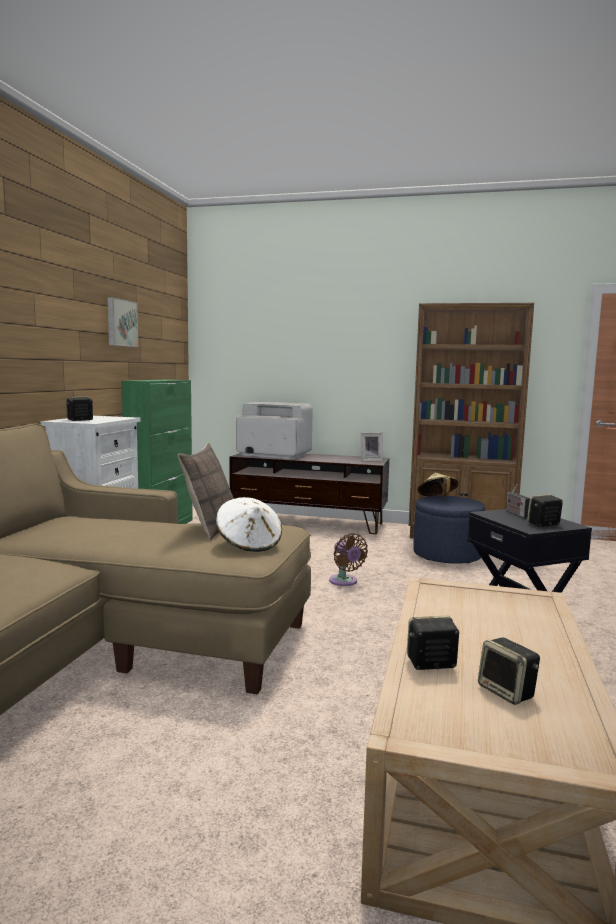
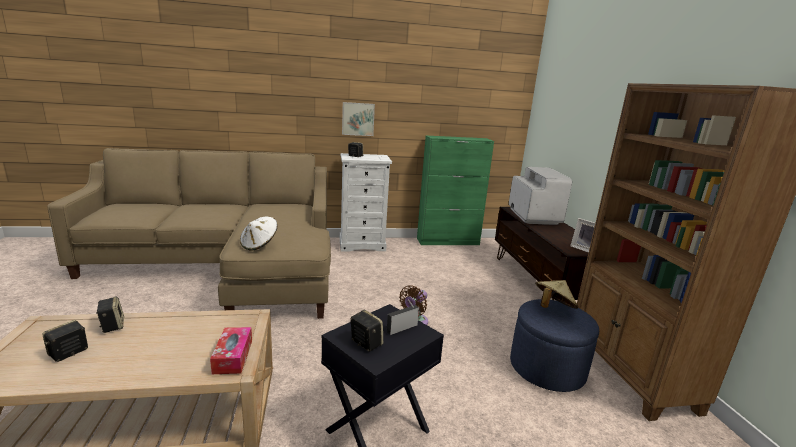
camera: 65 degrees right, 10 degrees up
picture [107,297,138,347] -> picture moved to [342,102,375,136]
pillow [178,443,234,541] -> none
none -> tissue box [210,327,252,374]

